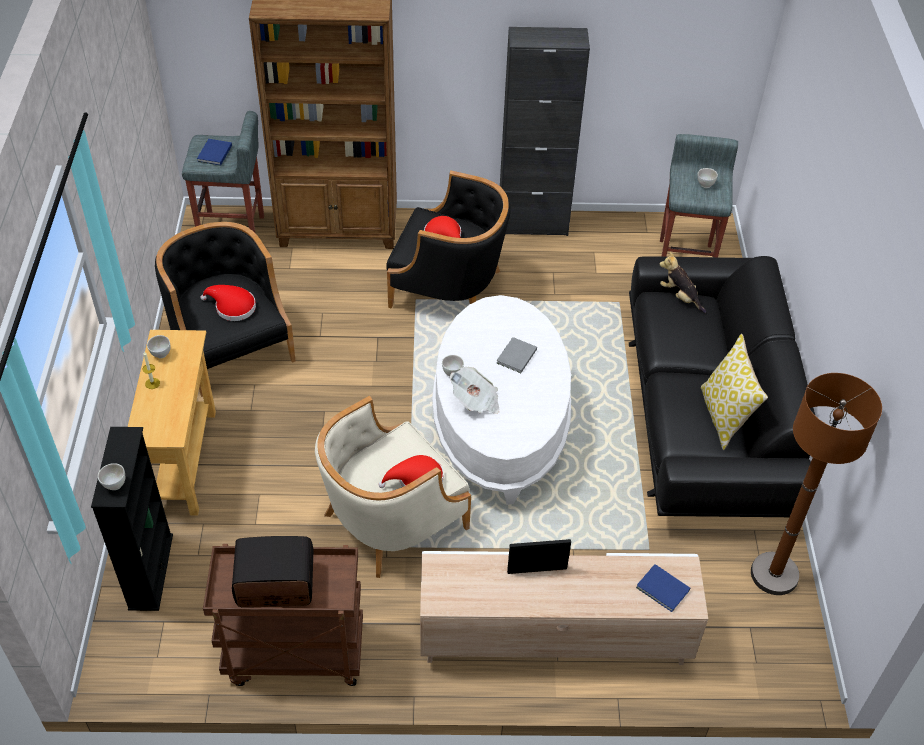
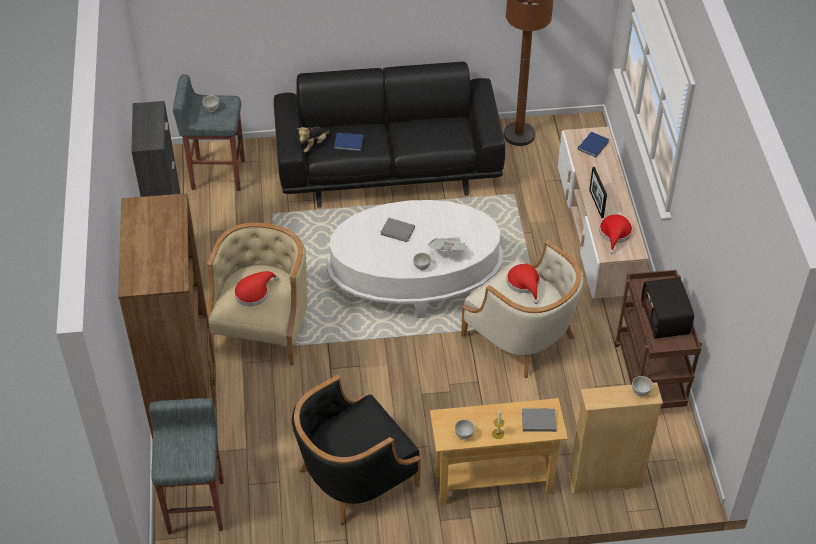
camera: 95 degrees left, 0 degrees up
black bookcase [91,427,173,611] -> beige bookcase [568,382,663,494]
blue book [197,139,232,166] -> blue book moved to [334,133,364,151]
red hat [201,285,256,321] -> red hat moved to [599,214,632,254]
black armchair [386,170,511,309] -> beige armchair [207,223,307,366]
pillow [701,334,768,450] -> none
none -> grey book [522,408,557,432]

